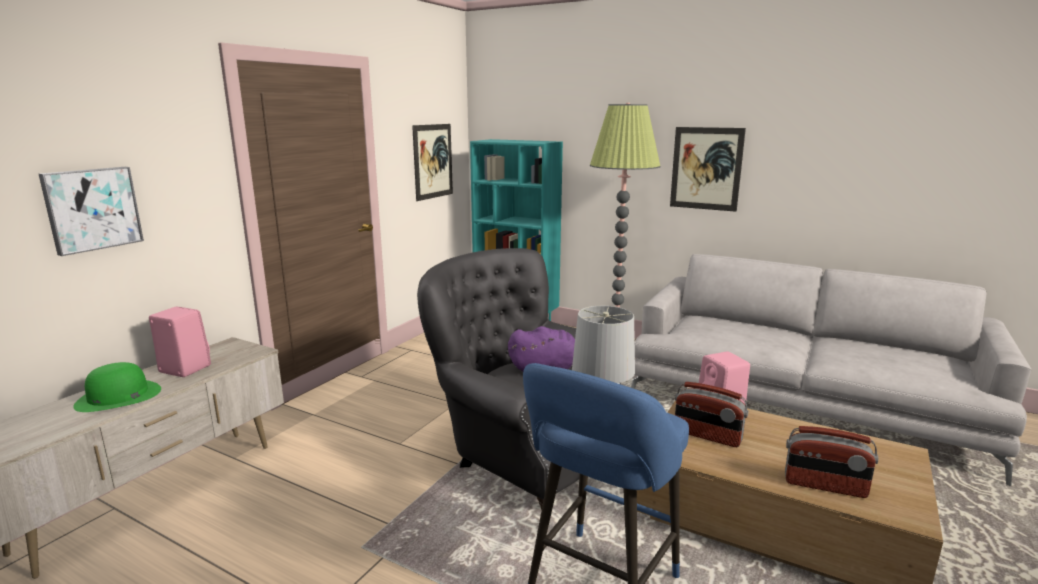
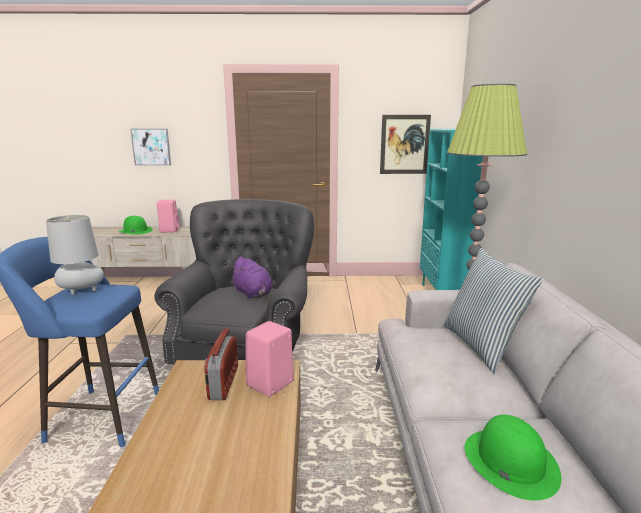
camera: 60 degrees right, 0 degrees up
picture [670,127,746,212] -> none
radio [785,426,878,498] -> none
none -> pillow [444,248,544,374]
none -> green hat [465,415,562,501]

